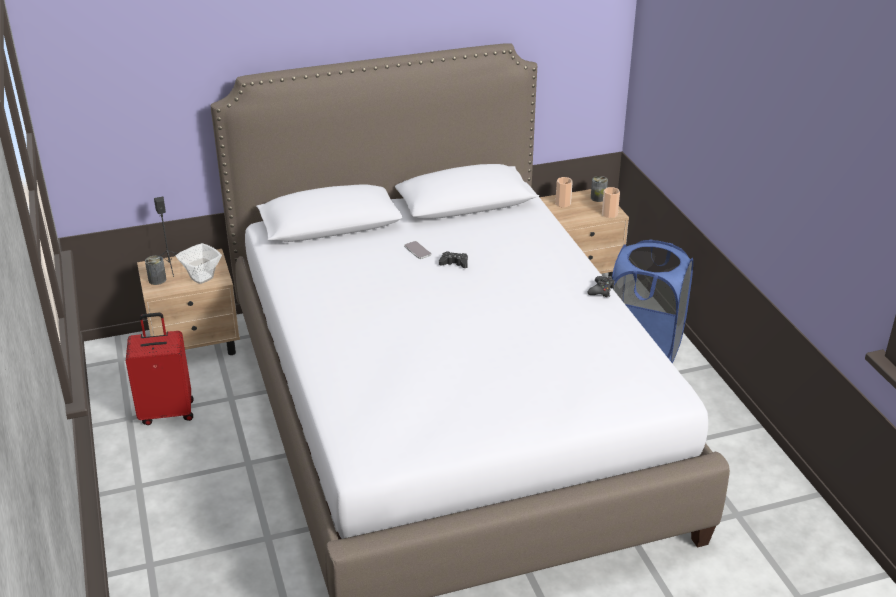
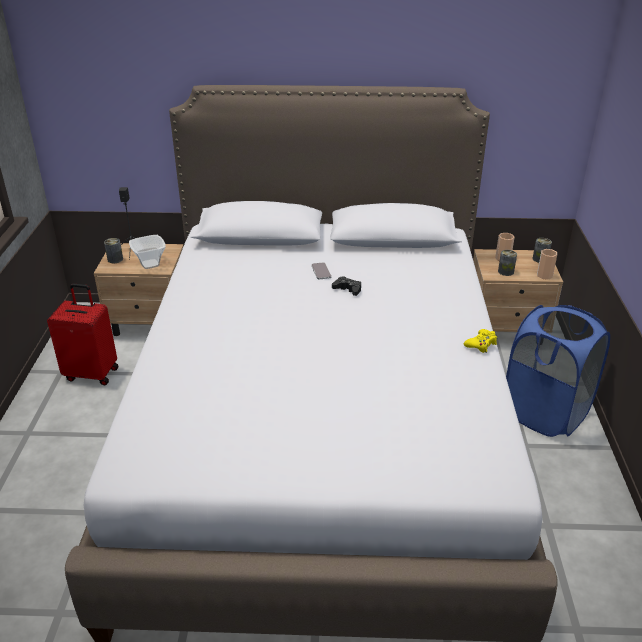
camera: 20 degrees right, 0 degrees up
black game controller [587,276,615,297] -> yellow game controller [464,329,497,353]
none -> can [498,250,517,276]

